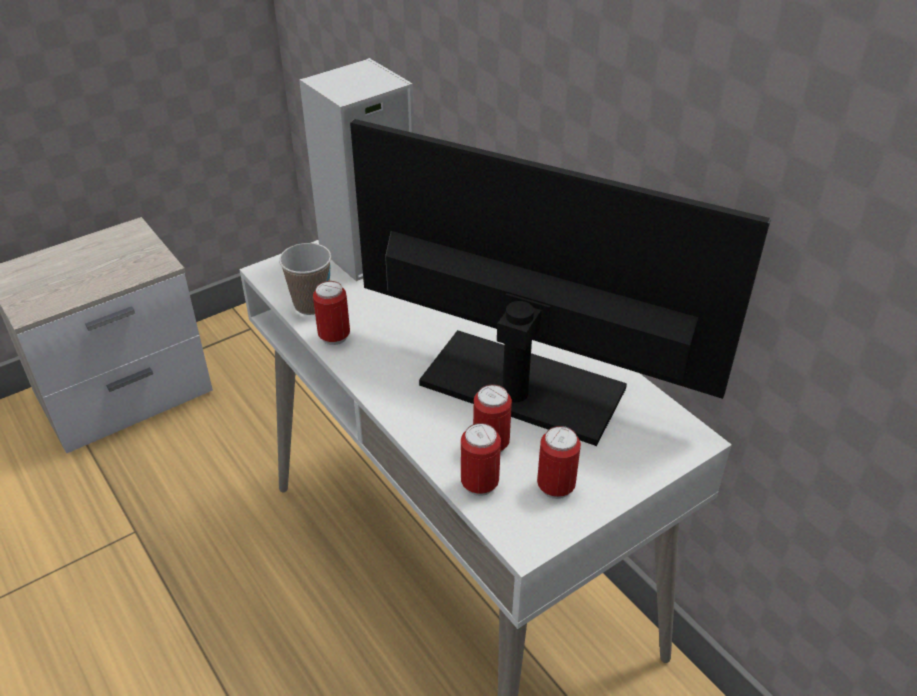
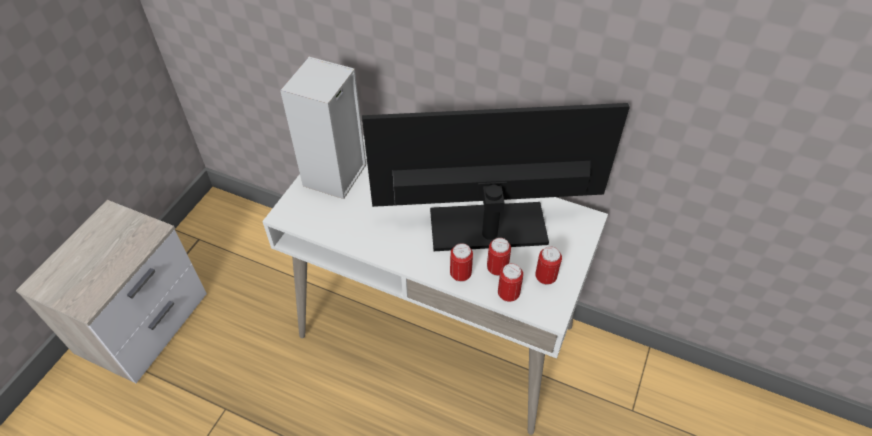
camera: 30 degrees left, 10 degrees up
cup [279,243,331,315] -> none
can [313,281,350,345] -> can moved to [450,243,473,282]

